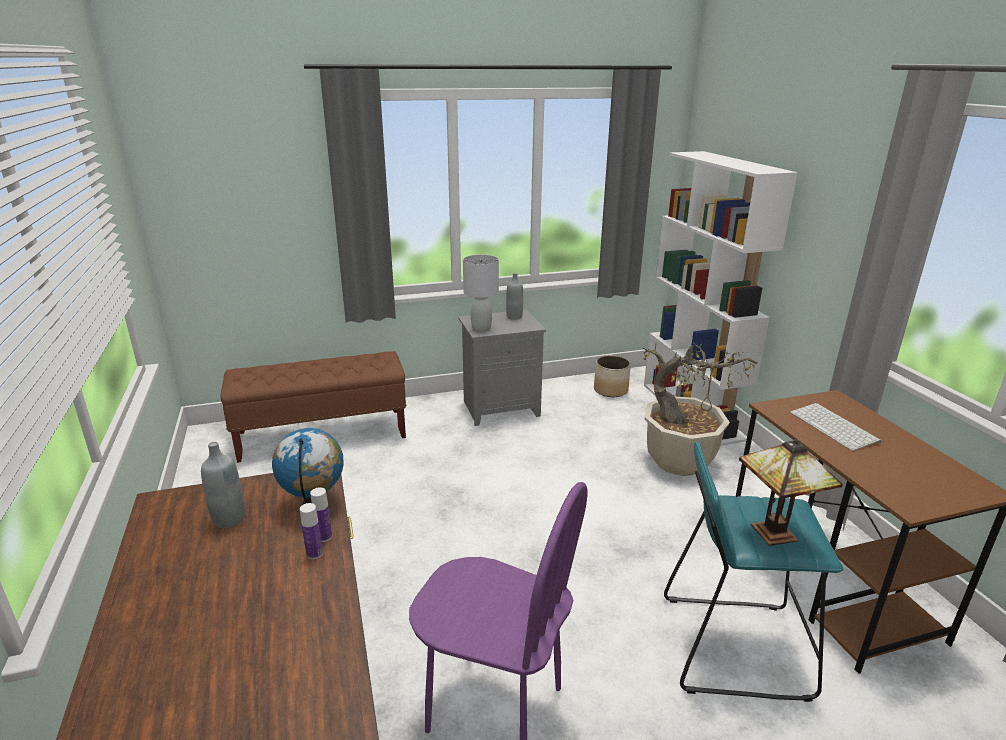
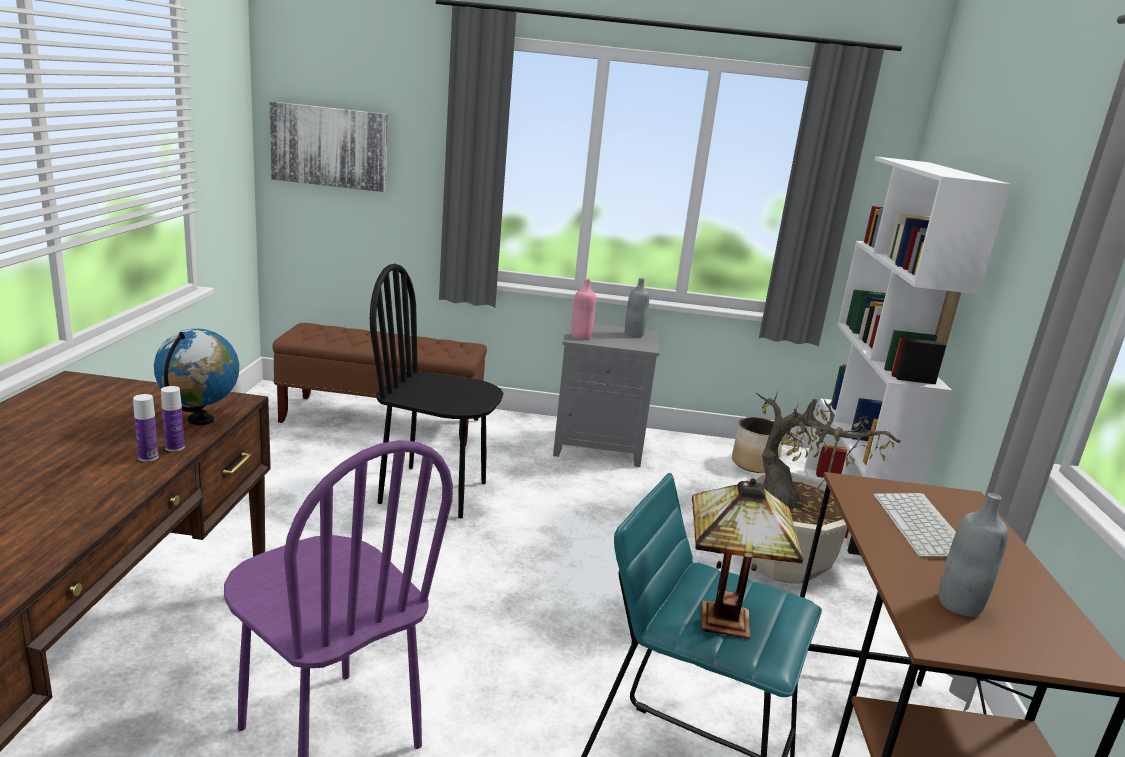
camera: 20 degrees right, 5 degrees down
grey bottle [201,442,245,528] -> grey bottle moved to [938,493,1008,617]
grey table lamp [463,255,499,332] -> pink bottle [571,278,596,340]
none -> picture [269,101,388,192]
none -> black chair [370,264,504,519]

